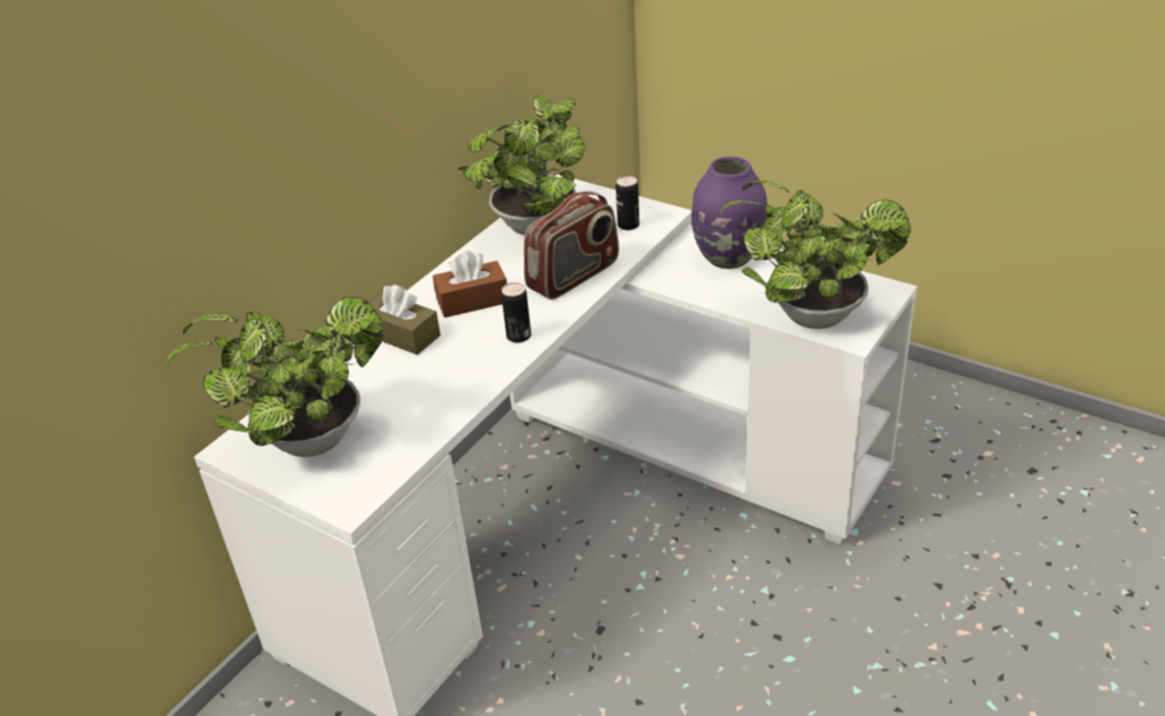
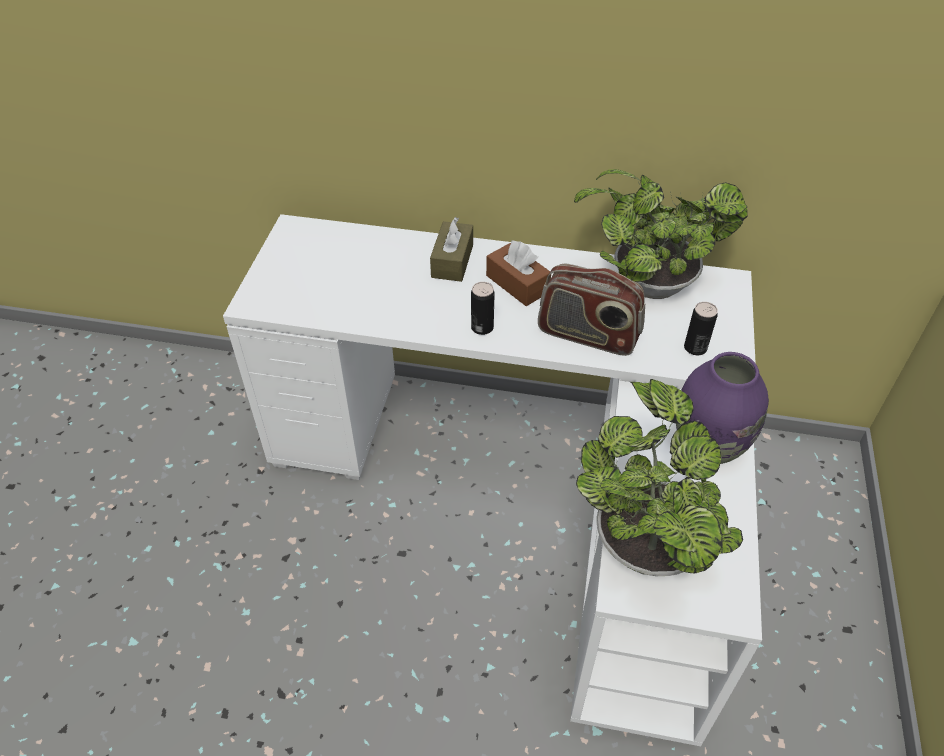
camera: 65 degrees right, 10 degrees up
potted plant [166,297,384,457] -> none

